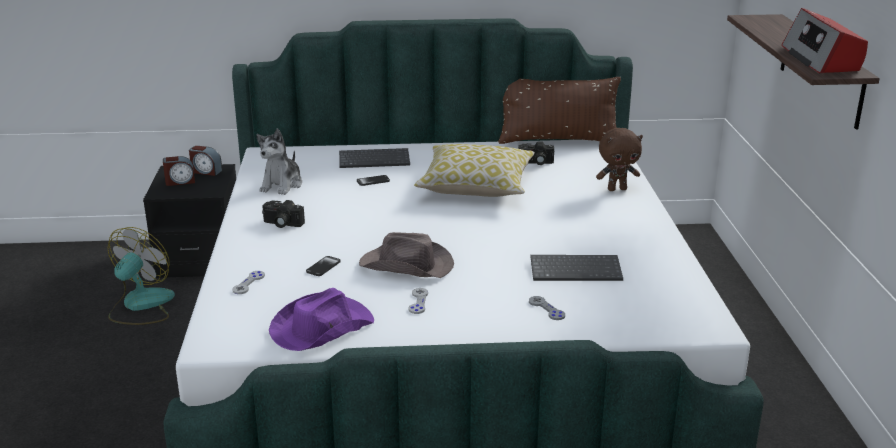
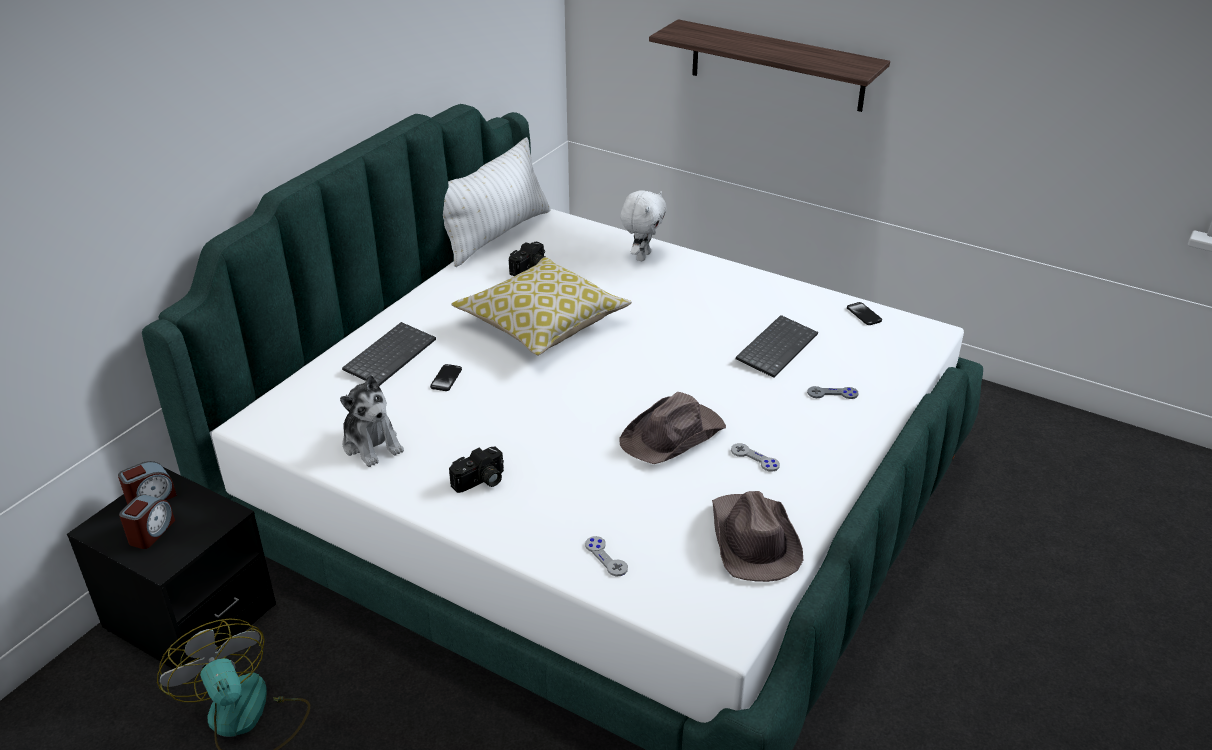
camera: 55 degrees left, 10 degrees up
purple hat [269,288,374,351] -> brown hat [712,491,803,582]
phone [306,256,341,276] -> phone moved to [847,302,882,325]
brown pillow [498,77,621,144] -> white pillow [443,137,551,267]
brown plush toy [596,128,643,191] -> white plush toy [620,190,667,261]
radio [782,8,868,73] -> none

